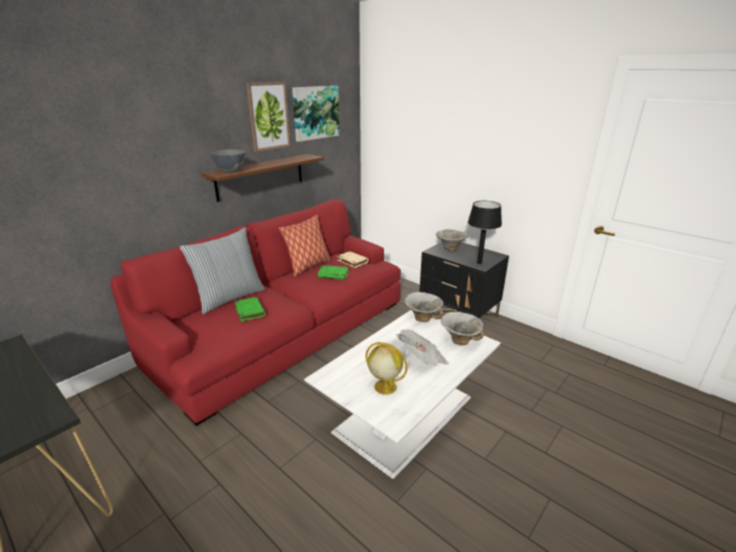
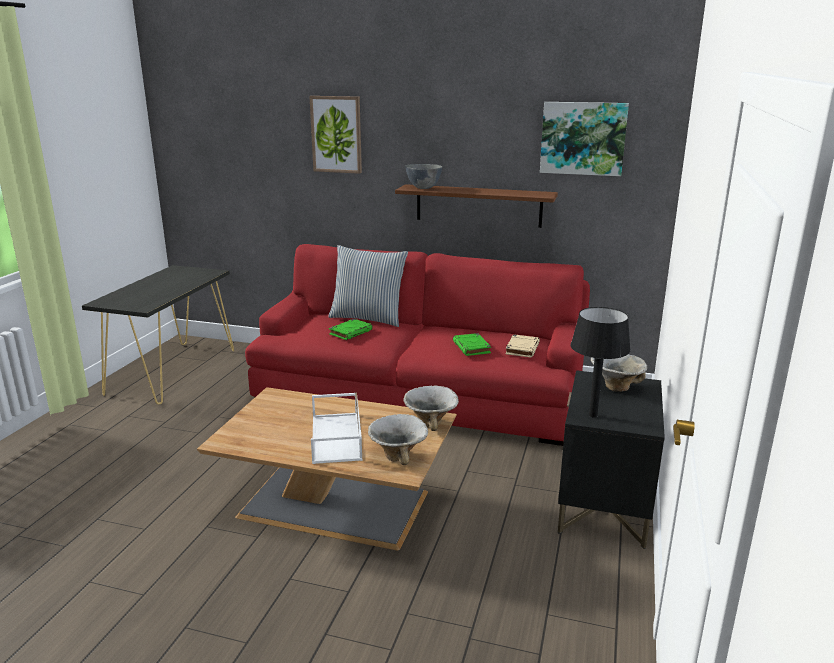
camera: 65 degrees right, 5 degrees down
picture [246,82,291,152] -> picture moved to [309,96,362,174]
pillow [278,215,331,277] -> none
white coffee table [304,310,501,479] -> brown coffee table [197,387,457,550]
globe [365,342,407,395] -> none
newspaper [396,330,449,366] -> white tray [311,393,362,464]

